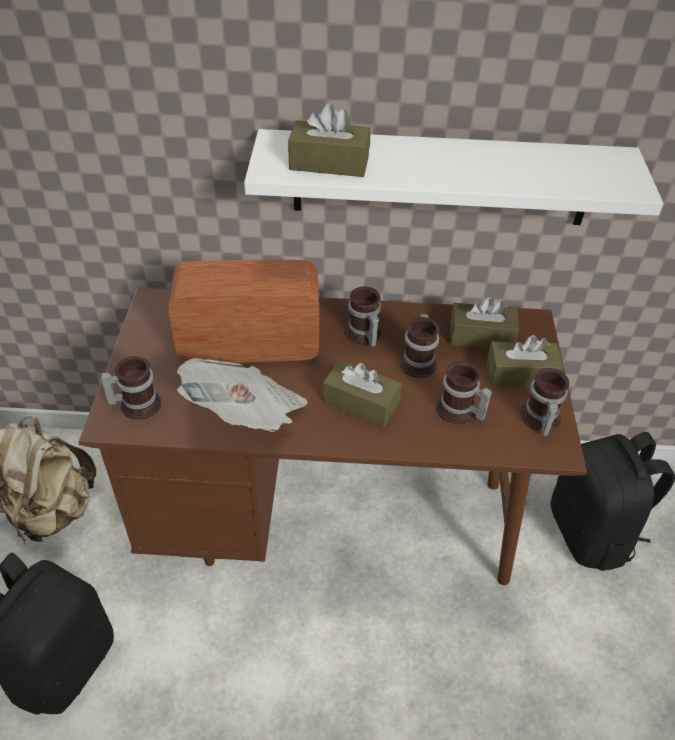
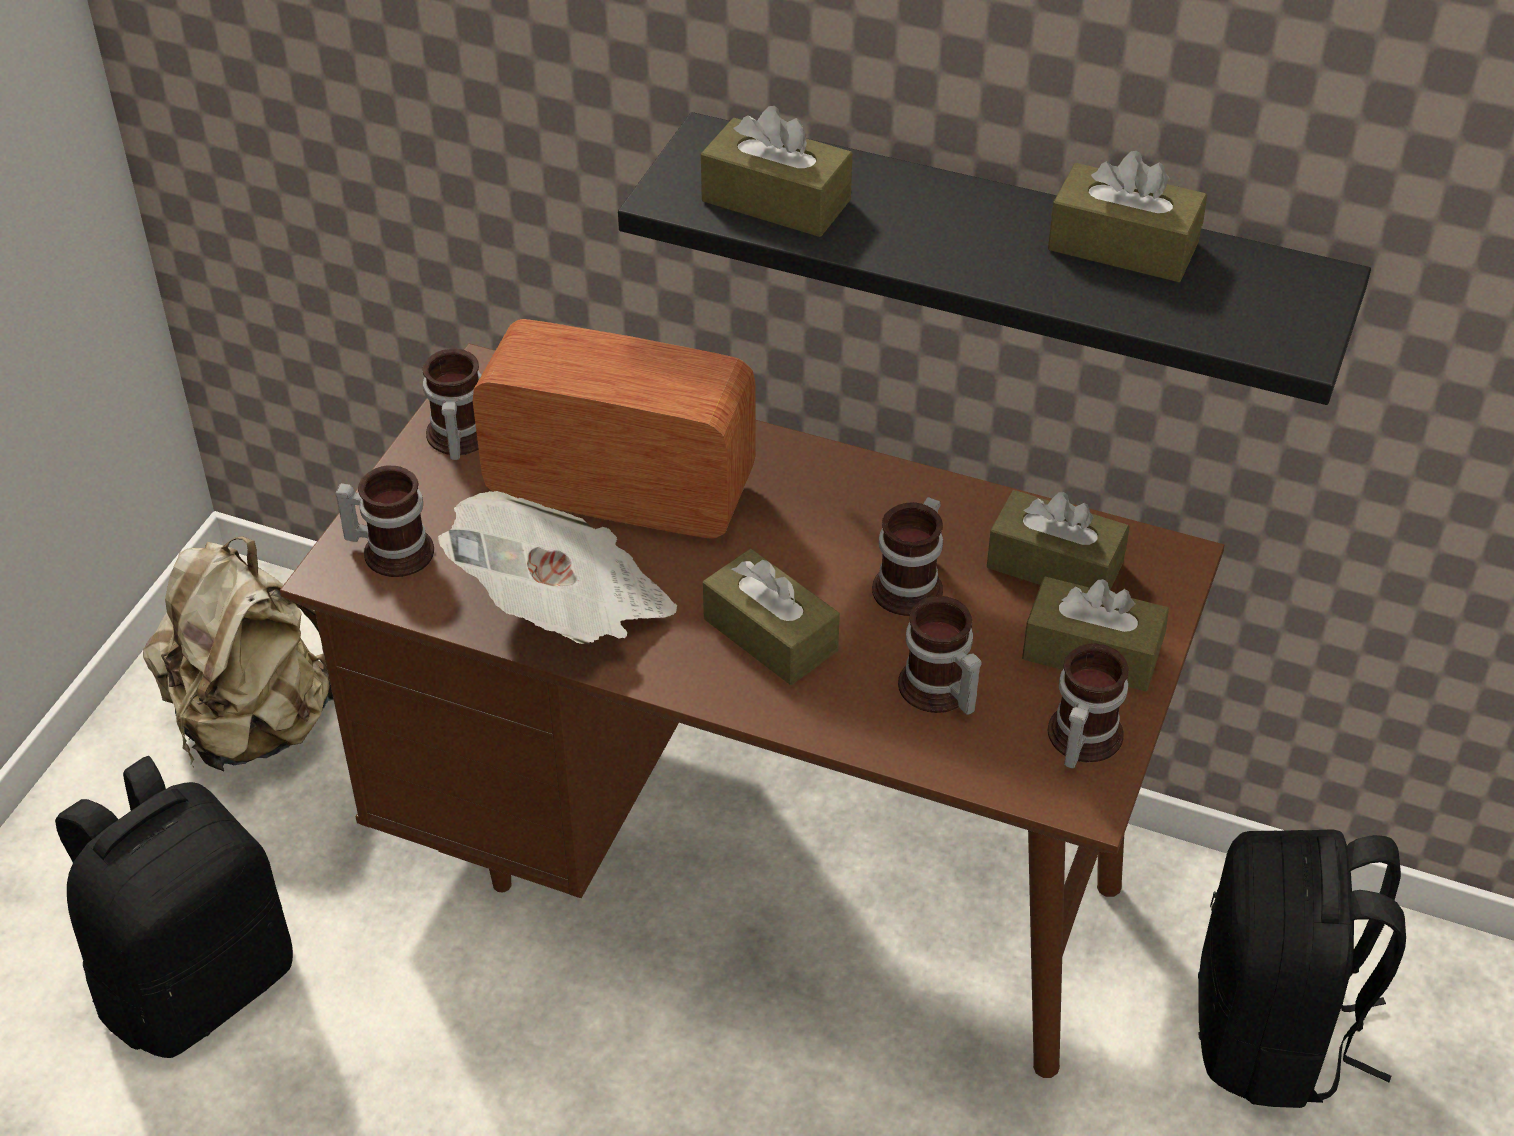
camera: 20 degrees right, 0 degrees up
white shelf [244,129,663,225] -> black shelf [618,112,1371,405]
mug [345,286,381,347] -> mug moved to [422,348,481,460]
none -> brown tissue box [1048,151,1207,282]

